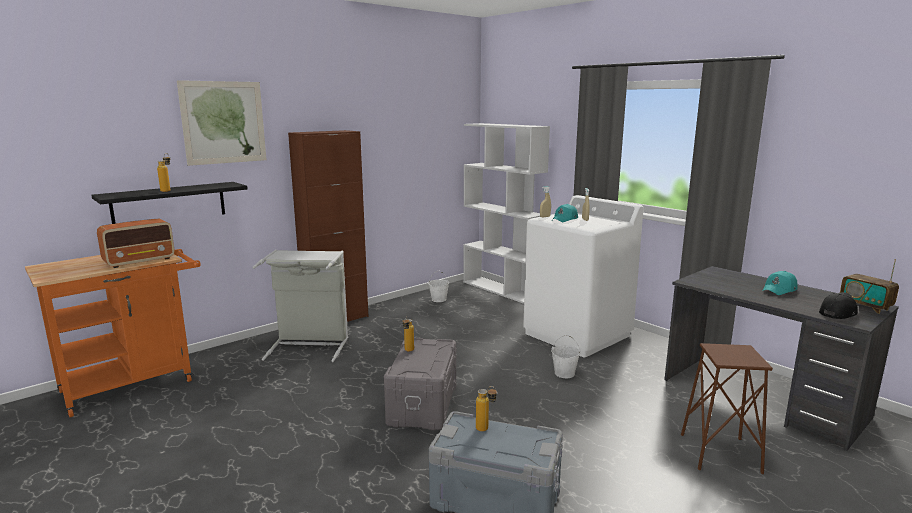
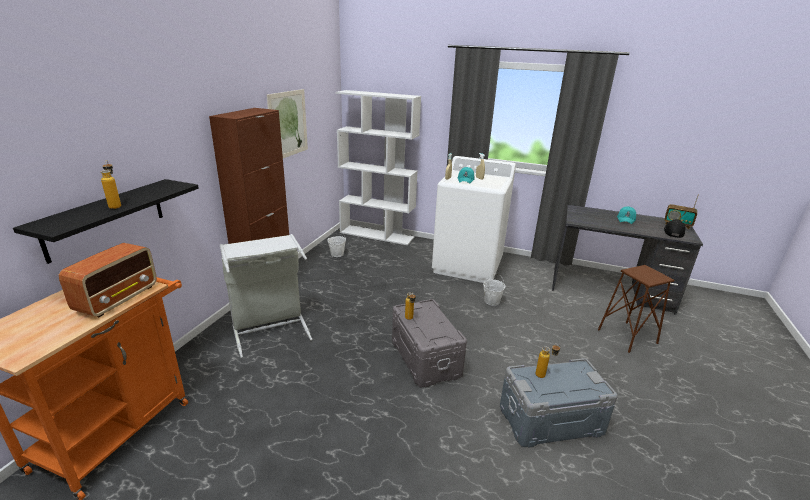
camera: 30 degrees left, 10 degrees up
picture [177,80,267,166] -> picture moved to [267,89,308,158]

